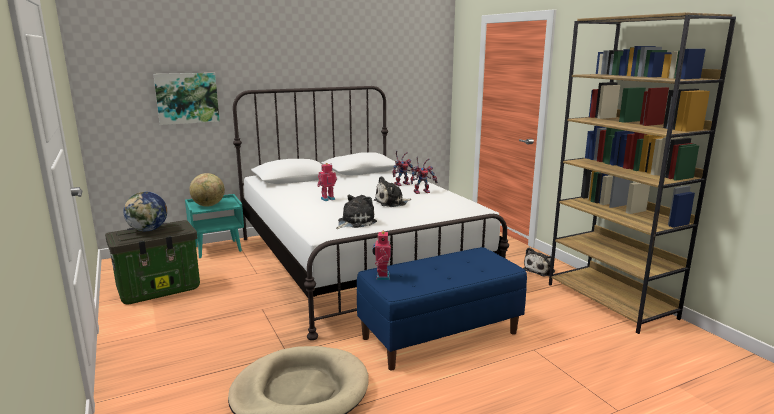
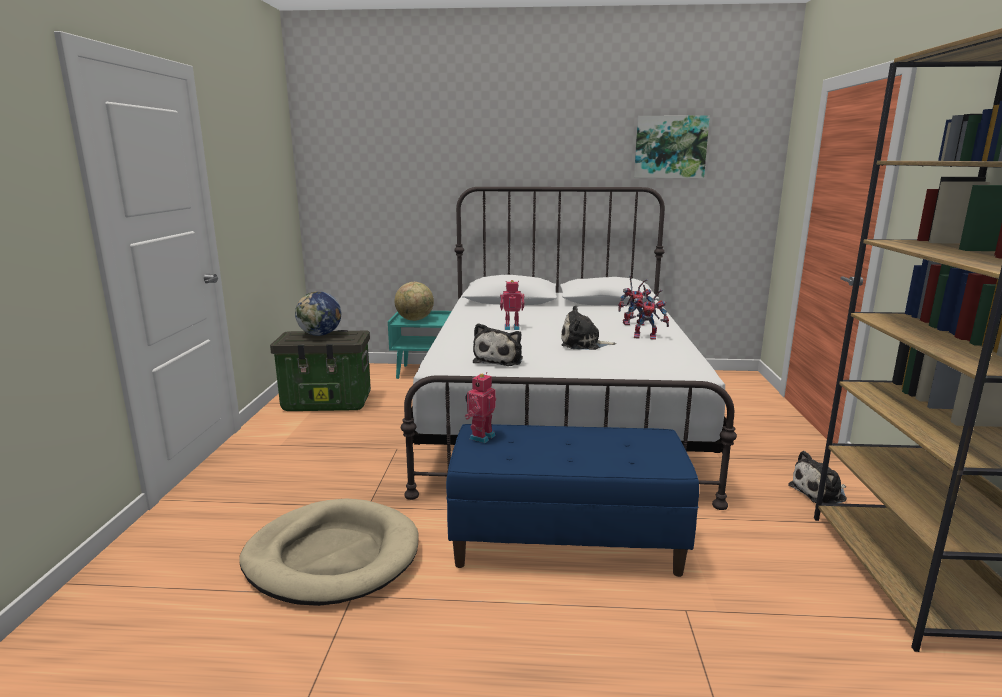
camera: 30 degrees right, 0 degrees up
picture [153,73,220,125] -> picture moved to [634,115,710,178]
plush toy [336,195,377,229] -> plush toy turned 120 degrees clockwise [473,323,523,366]

